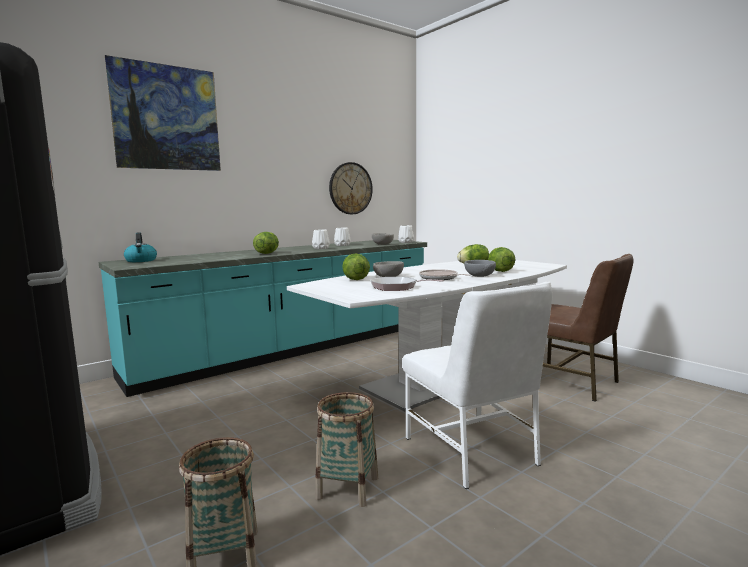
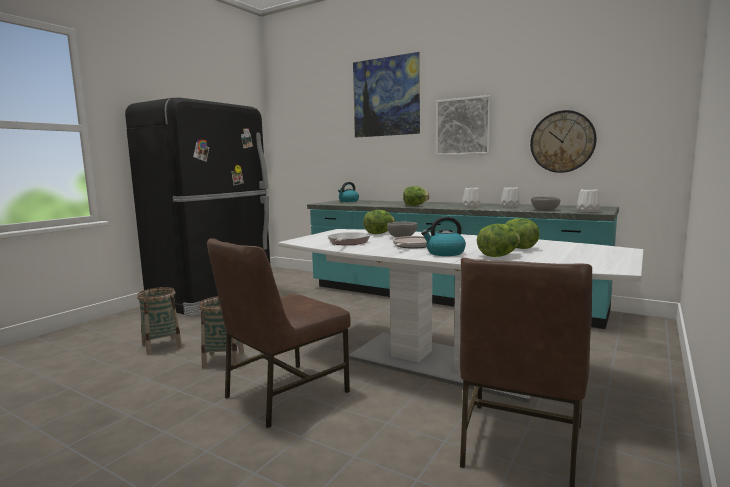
camera: 70 degrees right, 0 degrees up
white chair [403,282,553,489] -> brown chair [207,238,351,428]
grey bowl [464,260,496,277] -> kettle [421,216,466,256]
none -> picture [436,95,492,156]

